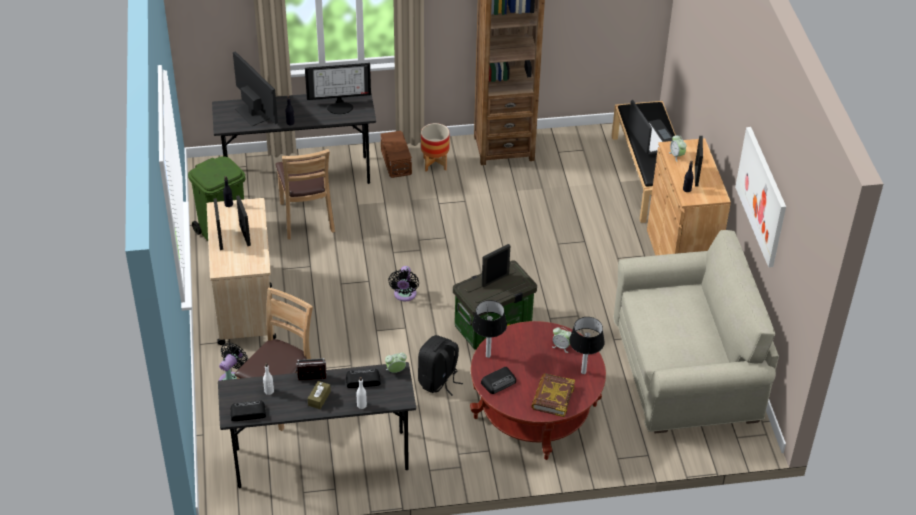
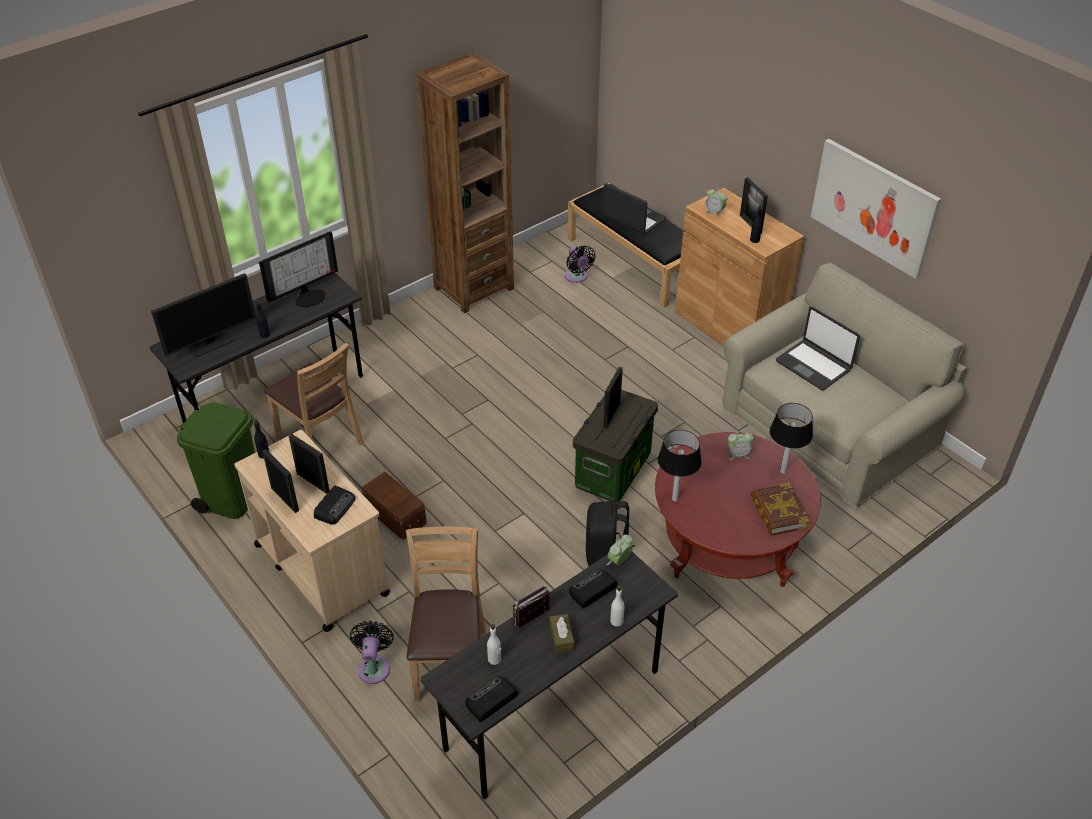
camera: 30 degrees left, 0 degrees up
monitor [233,51,278,126] -> monitor turned 120 degrees clockwise [151,273,256,357]
brown storage box [381,131,412,178] -> brown storage box moved to [361,472,427,540]
black fan [388,266,419,301] -> black fan moved to [565,245,596,283]
planter [421,123,450,172] -> none
radio [481,367,516,394] -> radio moved to [314,486,355,524]
none -> laptop [776,307,860,390]

